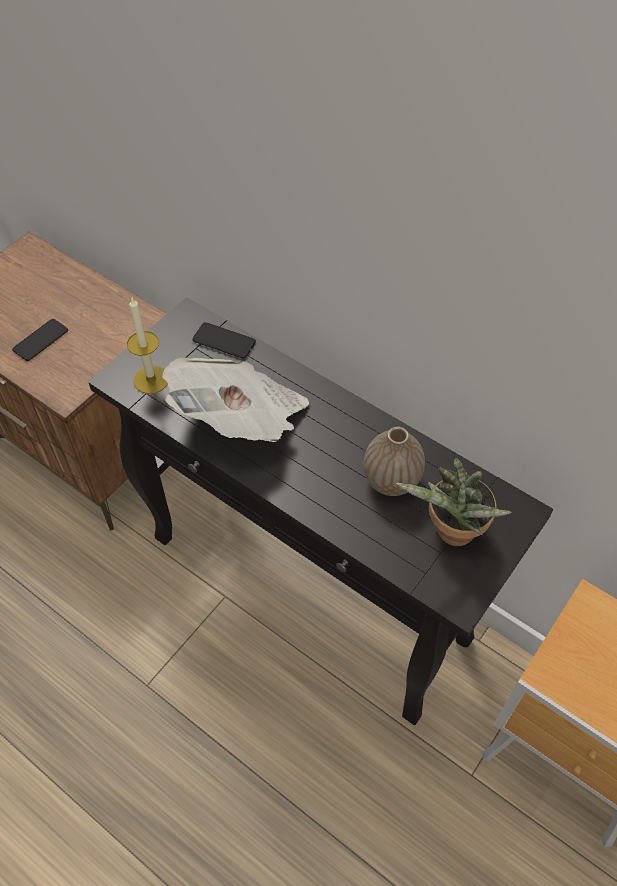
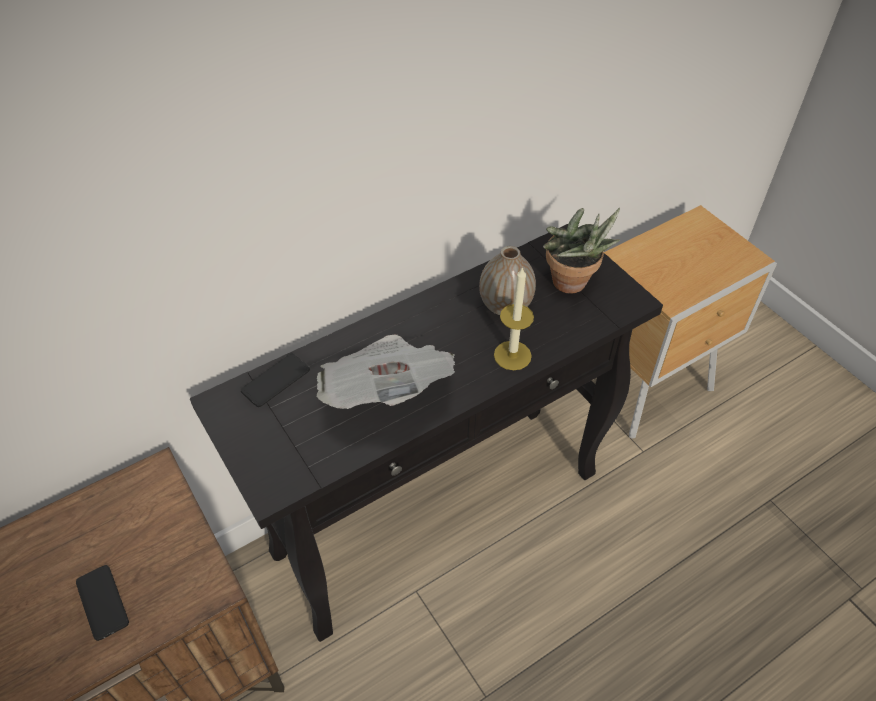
camera: 70 degrees left, 5 degrees down
candle [127,298,168,394] -> candle moved to [494,266,534,370]

